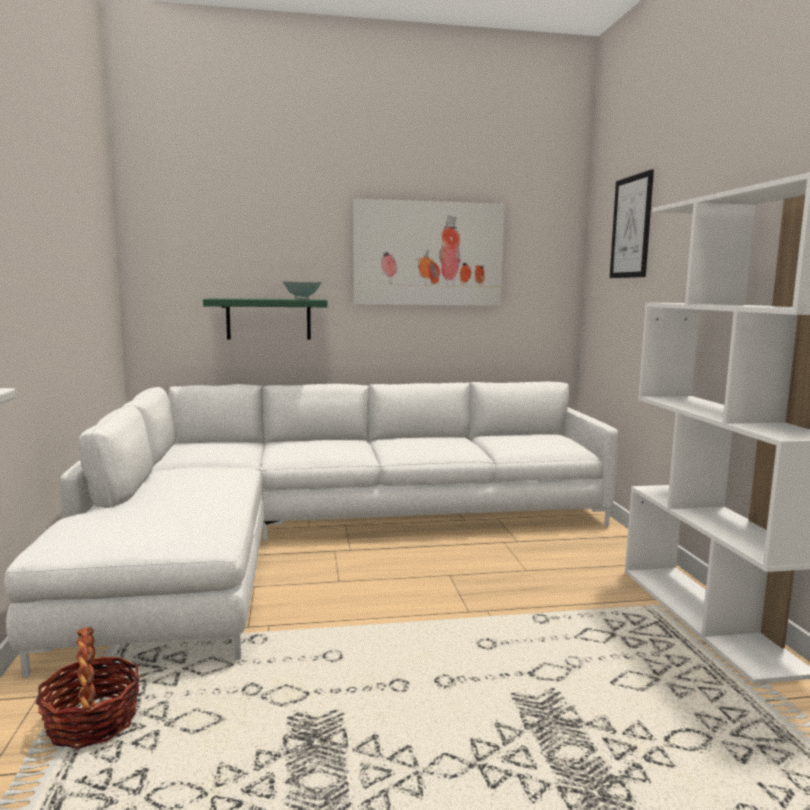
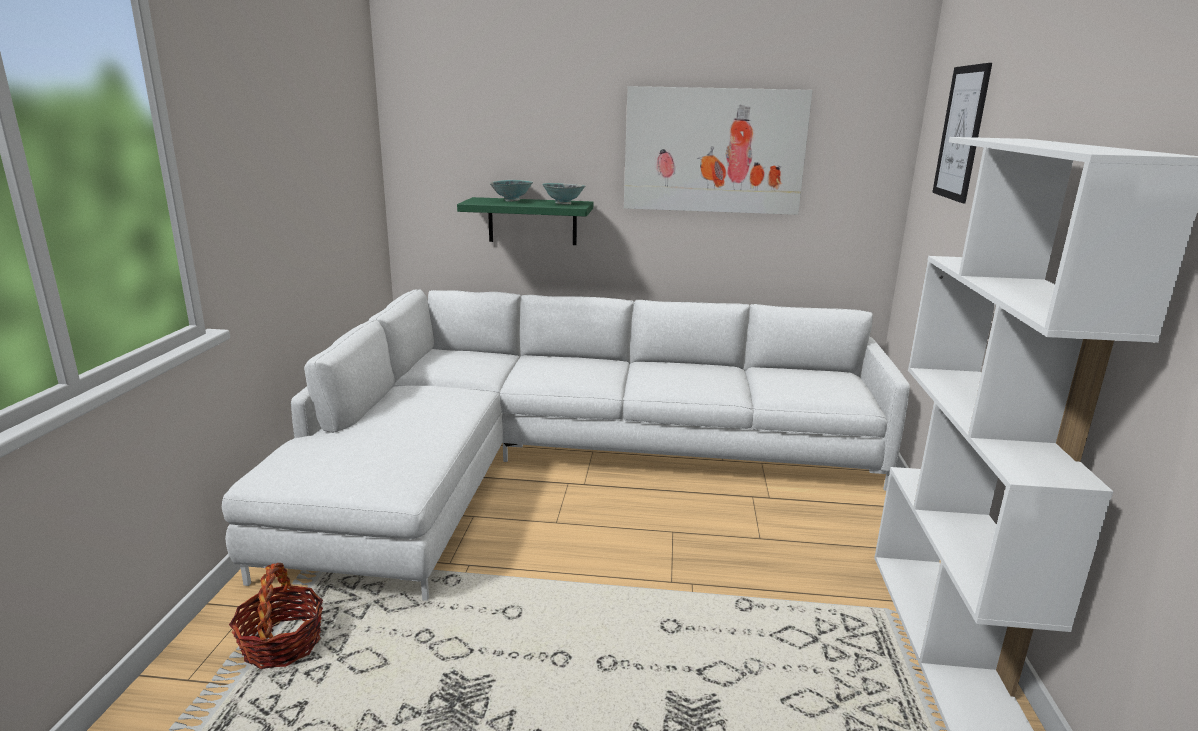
camera: 15 degrees right, 10 degrees up
none -> bowl [490,180,533,201]

